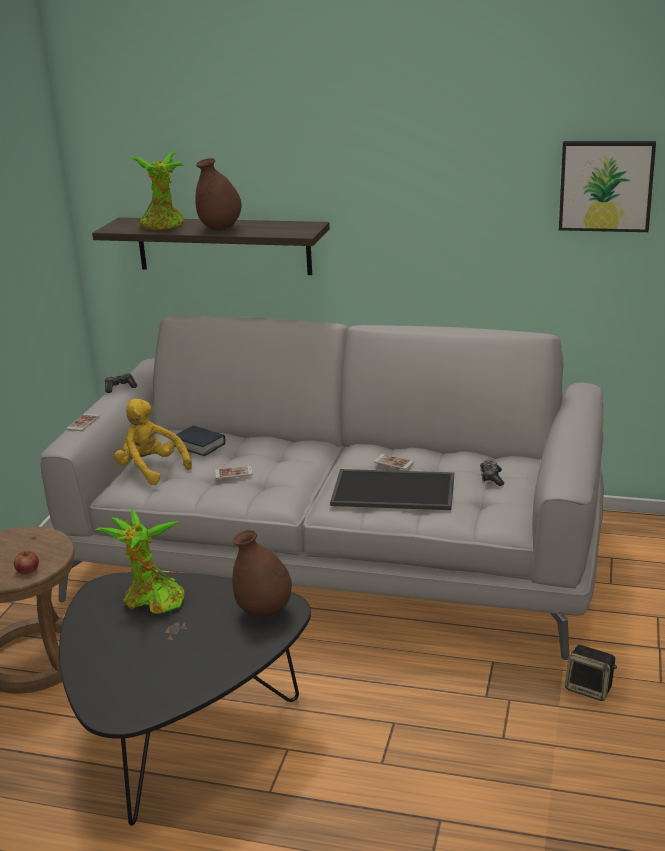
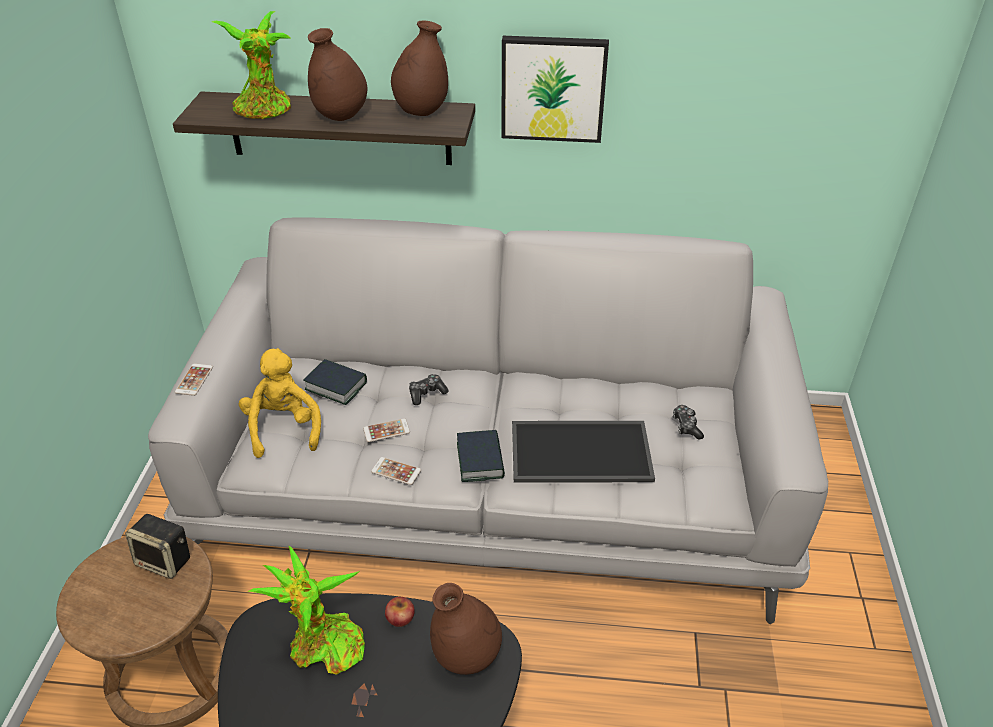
camera: 10 degrees left, 15 degrees up
apple [14,551,39,574] -> apple moved to [385,597,415,627]
game controller [105,374,137,393] -> game controller moved to [409,374,448,405]
yellow plush toy [114,399,192,485] -> yellow plush toy turned 45 degrees clockwise [239,348,321,458]
phone [374,454,414,470] -> phone moved to [371,457,421,485]
picture [559,141,656,232] -> picture moved to [501,36,609,143]
speaker [565,645,617,701] -> speaker moved to [125,514,190,579]
none -> brown vase [391,21,448,116]
none -> book [457,430,505,482]

